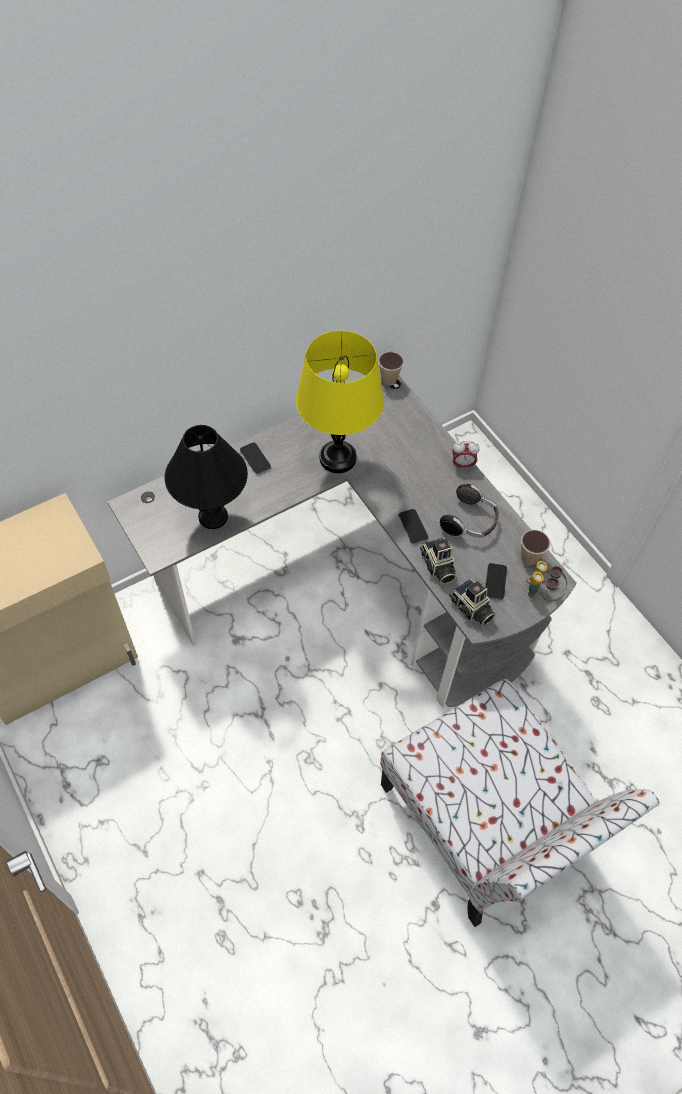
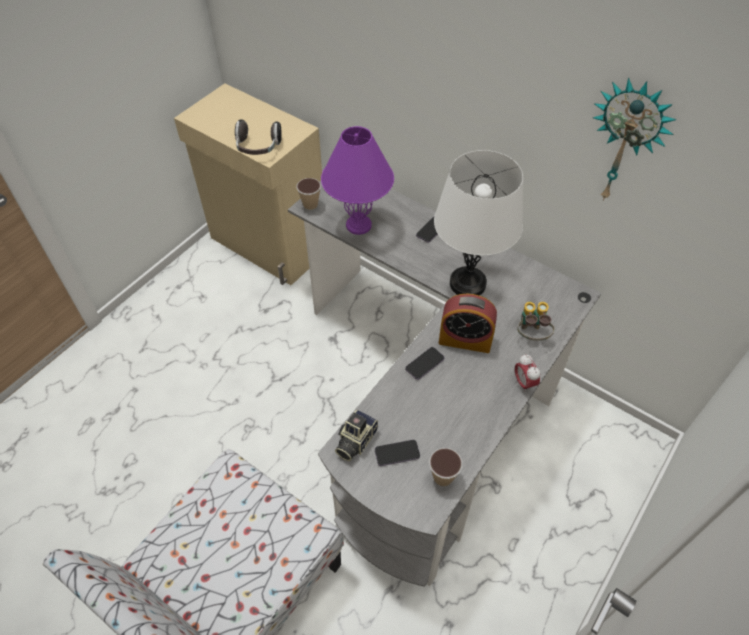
camera: 70 degrees right, 5 degrees down
black table lamp [165,425,248,529] -> purple table lamp [321,126,394,235]
yellow table lamp [296,331,384,473] -> white table lamp [434,150,523,296]
cup [378,352,404,386] -> cup moved to [296,178,321,211]
camera [420,537,456,584] -> none
headphones [440,484,499,538] -> headphones moved to [235,119,282,155]
binoculars [526,561,568,602] -> binoculars moved to [517,302,555,341]
none -> alarm clock [439,293,497,353]
none -> wall clock [593,78,677,201]

